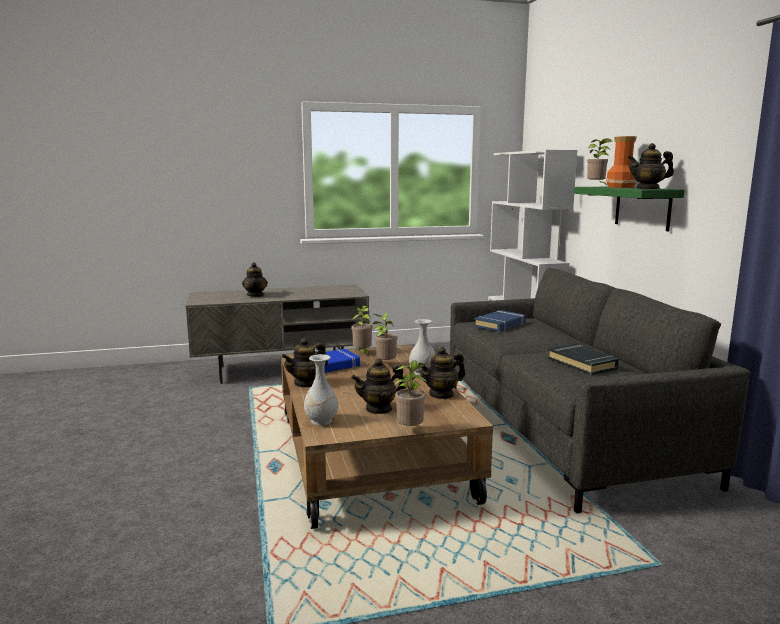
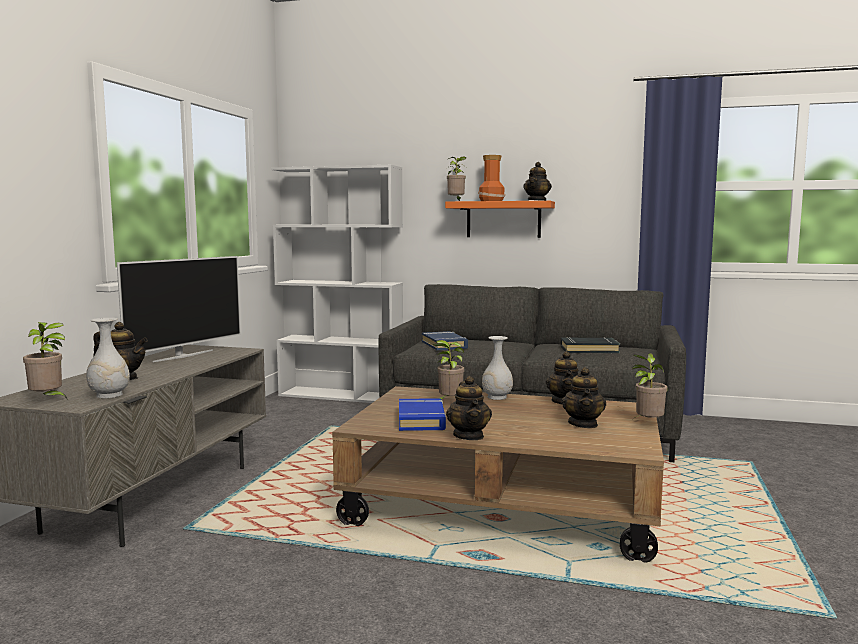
camera: 60 degrees left, 5 degrees down
white vase [304,354,338,425] -> white vase moved to [86,318,130,398]
potted plant [352,305,373,355] -> potted plant moved to [23,322,68,400]
green shelf [574,187,685,231] -> orange shelf [445,201,555,238]
none -> television [117,256,241,362]

